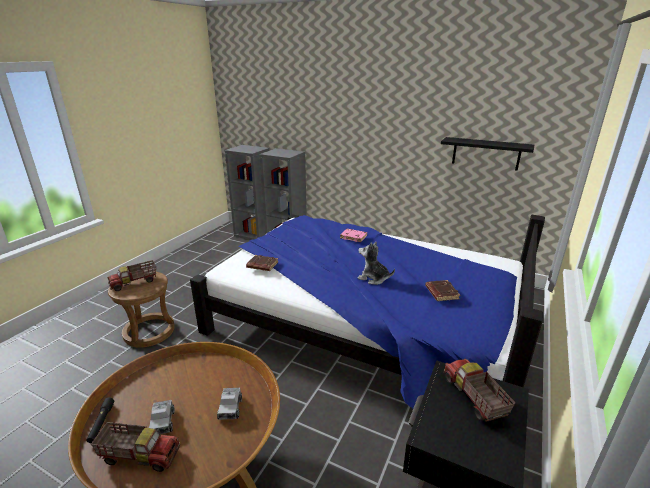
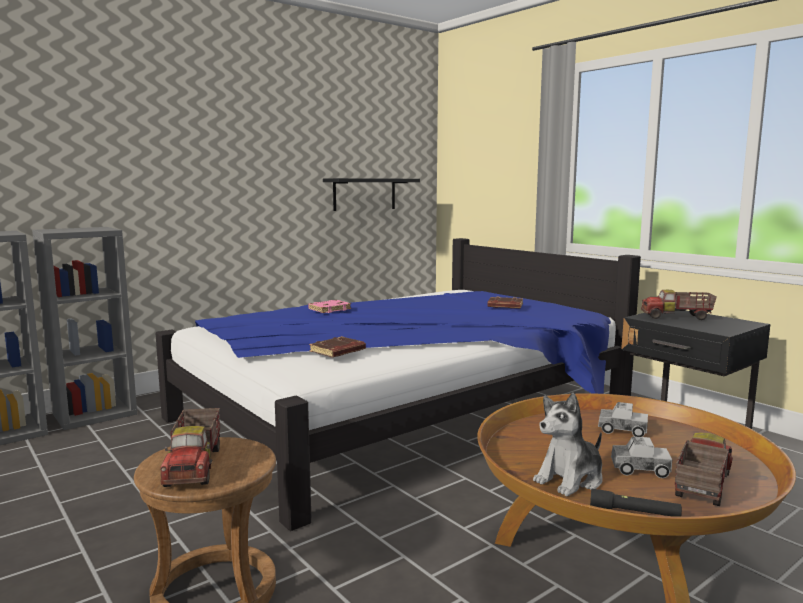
camera: 65 degrees left, 15 degrees down
plush toy [358,242,395,285] -> plush toy moved to [533,393,603,496]

